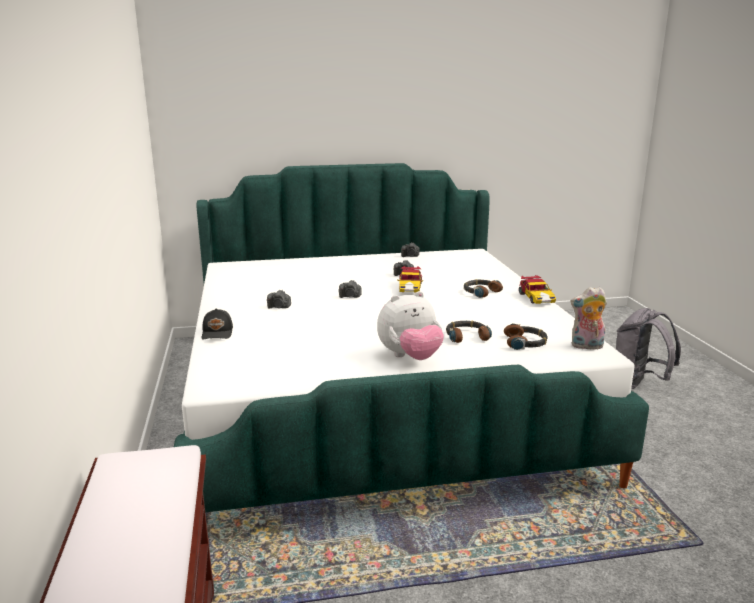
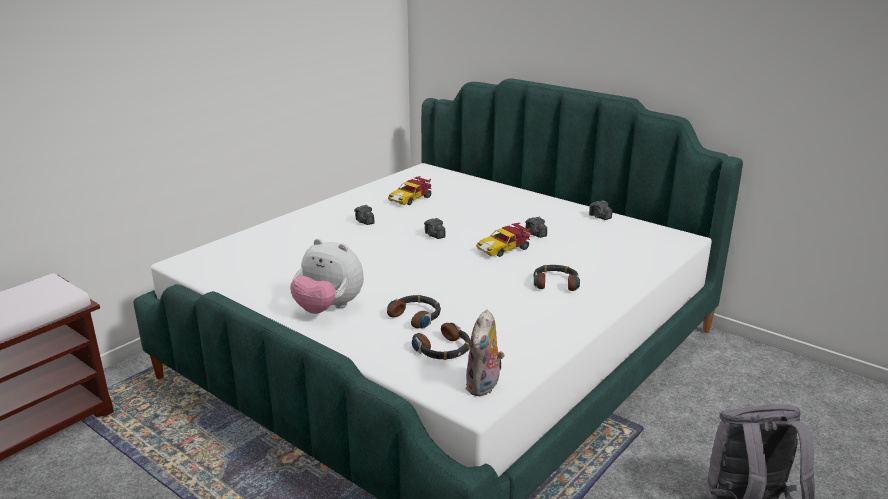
camera: 50 degrees right, 5 degrees up
black cap [201,309,233,340] -> none
toy car [519,275,556,304] -> toy car moved to [388,176,431,205]
plush toy [570,287,607,350] -> plush toy turned 120 degrees counterclockwise [466,310,505,397]

